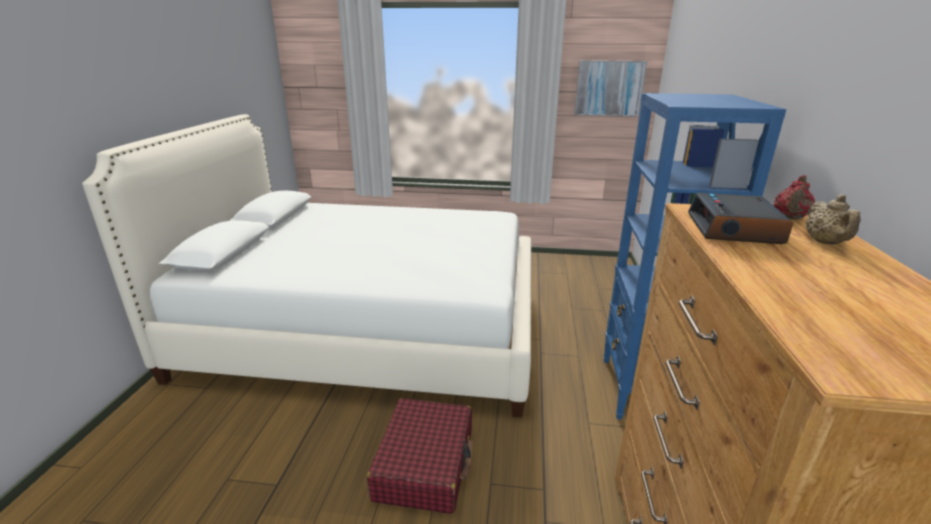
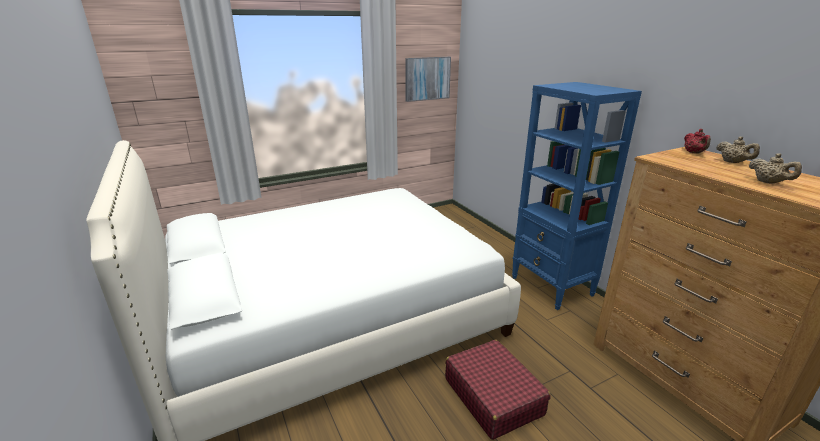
camera: 35 degrees left, 0 degrees up
alarm clock [688,193,793,244] -> none
none -> beige teapot [749,153,802,184]

